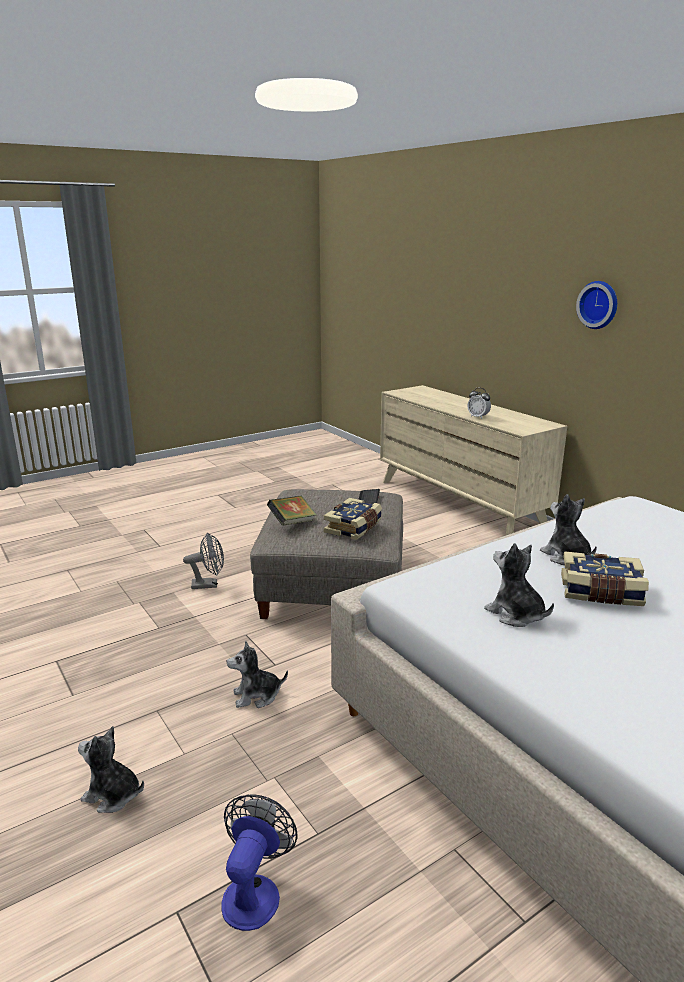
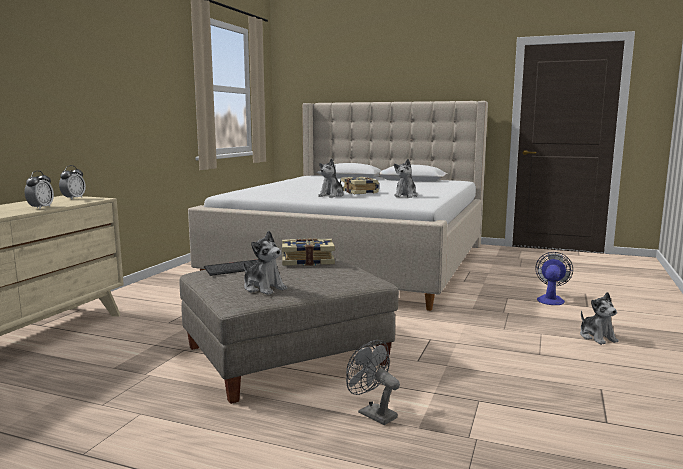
camera: 125 degrees left, 10 degrees down
fan [222,794,298,931] -> fan turned 135 degrees clockwise [535,252,573,305]
plush toy [227,641,288,708] -> plush toy moved to [243,231,287,295]
book [267,496,317,526] -> none
wall clock [576,281,617,329] -> none
none -> alarm clock [59,165,86,200]

